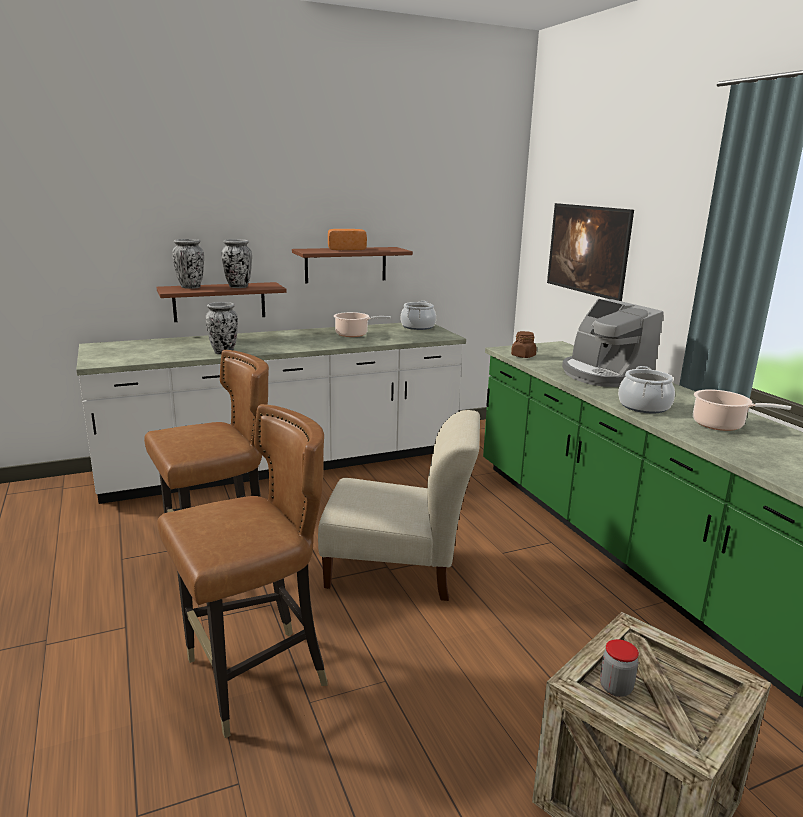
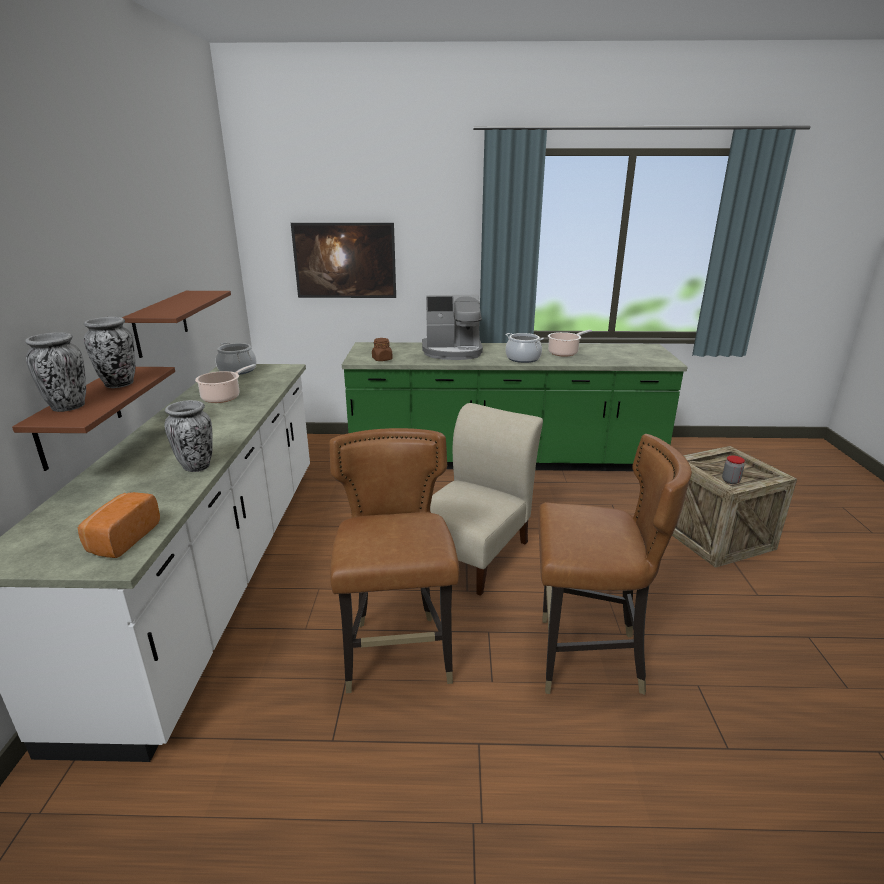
camera: 65 degrees left, 5 degrees up
brown chair [157,404,328,738] -> brown chair turned 105 degrees clockwise [538,434,692,695]
bread [328,229,367,250] -> bread moved to [78,492,160,558]

